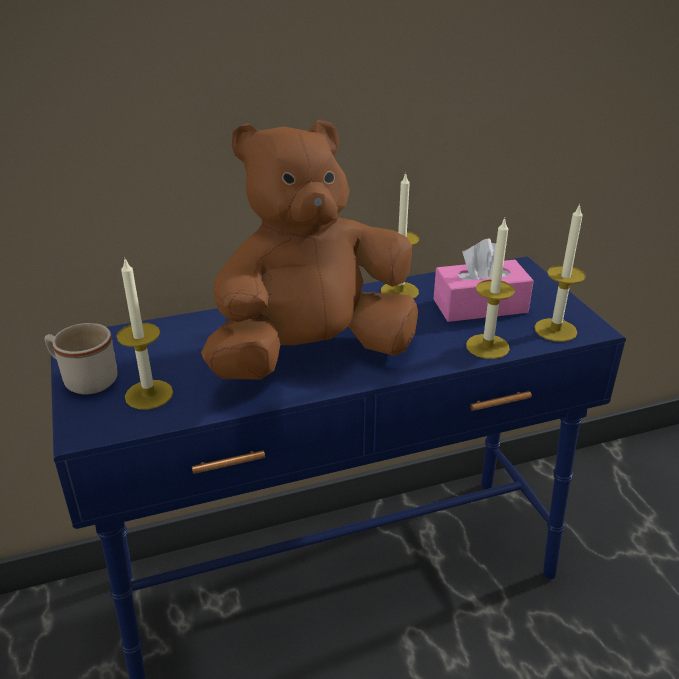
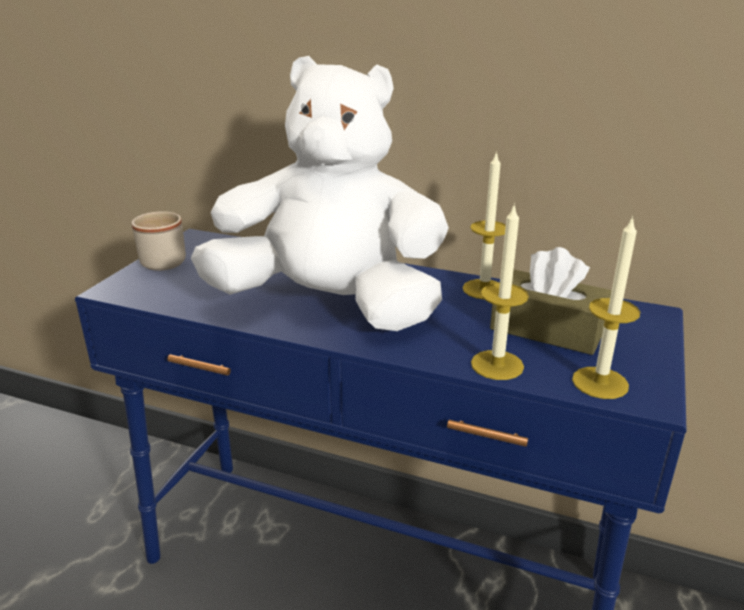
camera: 40 degrees right, 5 degrees down
candle [117,257,173,410] -> none
brown plush toy [201,120,418,379] -> white plush toy [191,56,449,331]
pink tissue box [434,239,534,322] -> brown tissue box [490,247,612,355]

